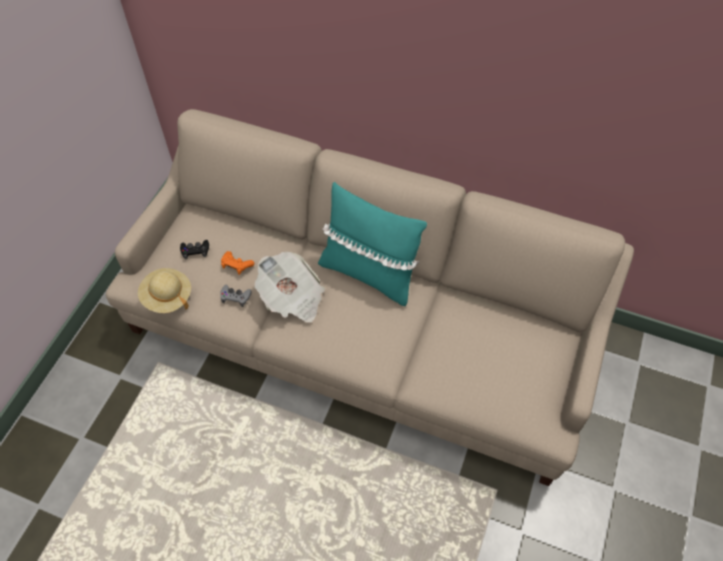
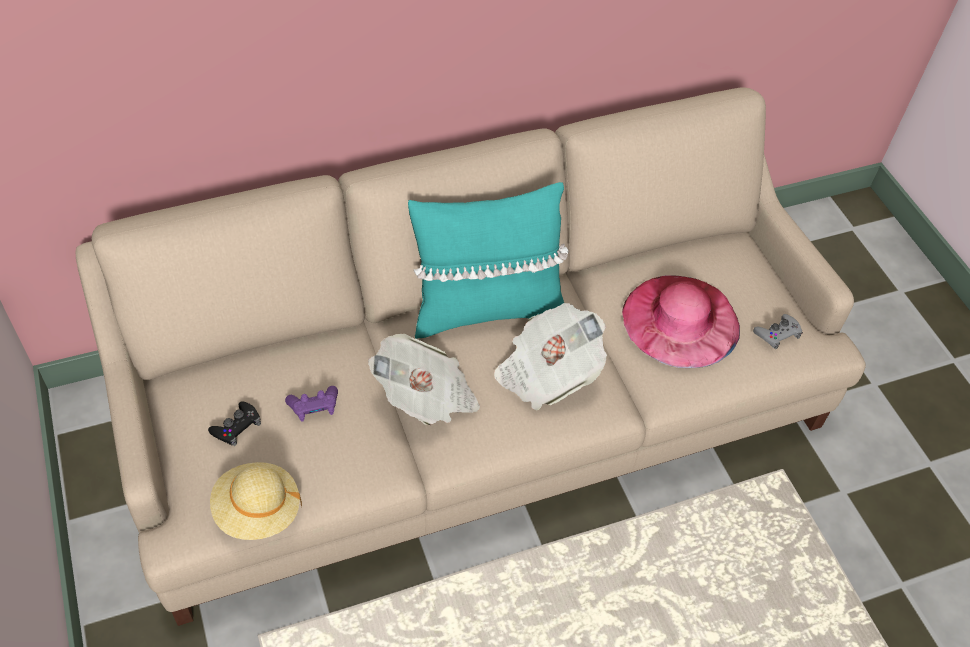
camera: 45 degrees left, 5 degrees down
grey game controller [220,285,252,307] -> grey game controller moved to [753,314,803,349]
orange game controller [221,251,254,275] -> purple game controller [285,386,338,422]
none -> newspaper [494,303,607,411]
none -> pink hat [622,275,740,368]

